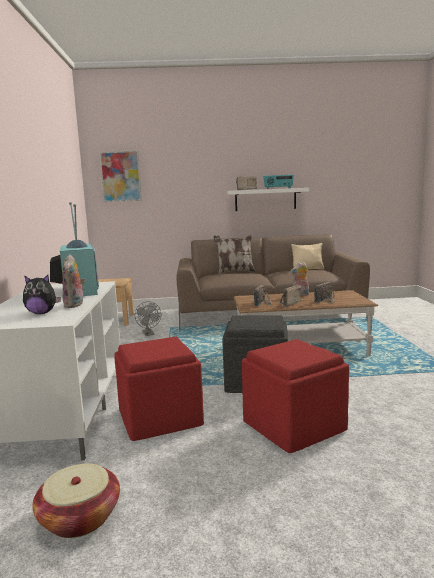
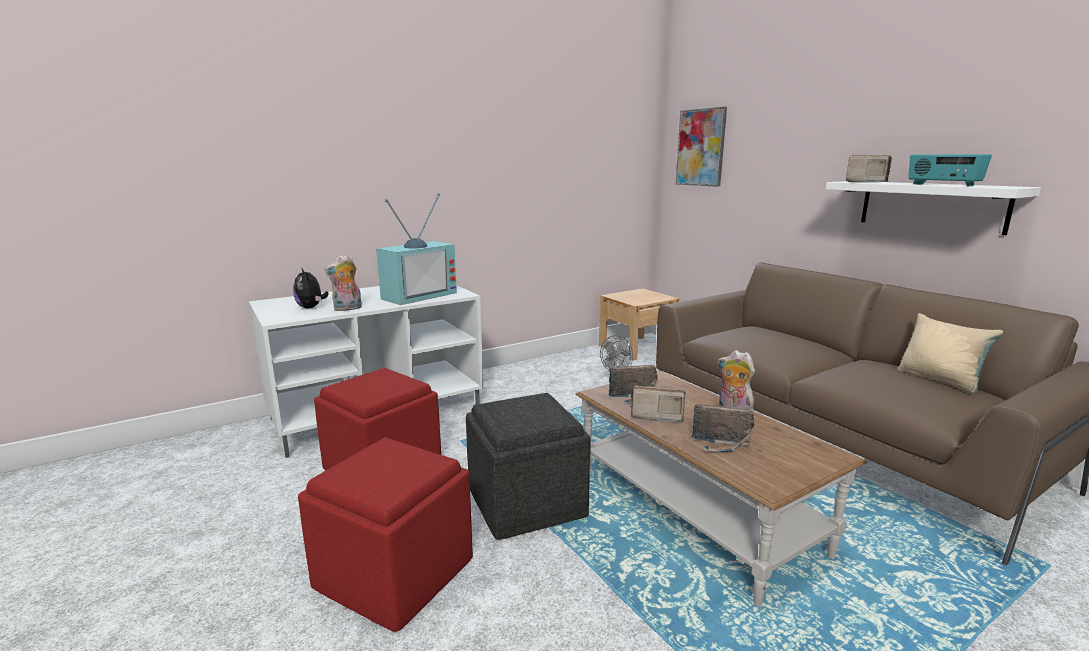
camera: 60 degrees right, 5 degrees up
basket [33,463,120,538] -> none
pillow [213,235,256,274] -> none

